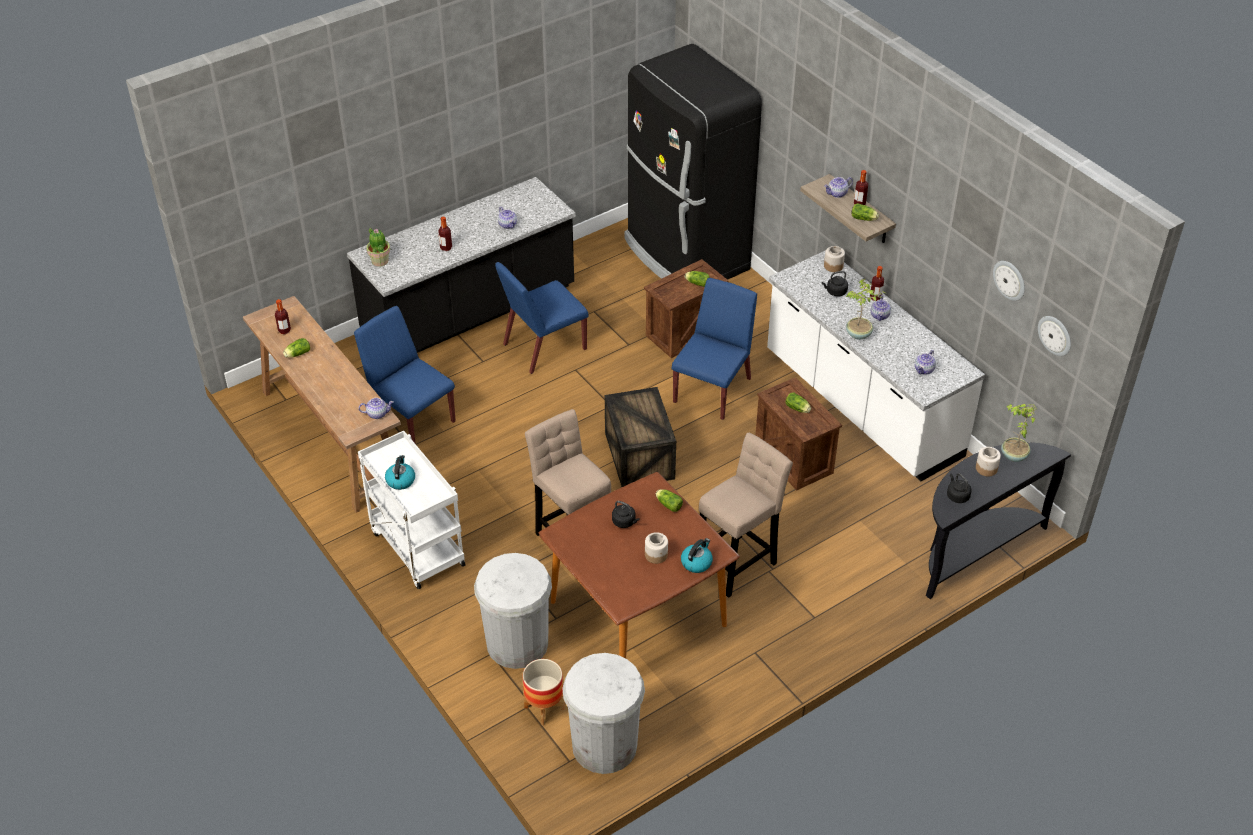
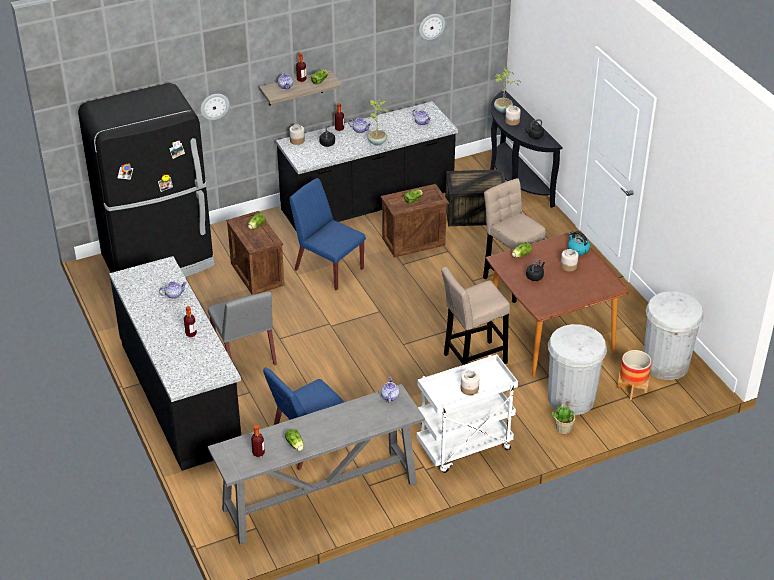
camera: 80 degrees left, 5 degrees down
brown console table [243,296,401,513] -> grey console table [208,384,425,545]
potted plant [366,228,390,267] -> potted plant moved to [551,403,575,434]
kettle [385,455,415,490] -> jar [461,370,480,395]
blue chair [495,262,589,374] -> grey chair [208,292,277,365]
crate [605,387,676,487] -> crate moved to [445,169,506,226]
white counter [767,250,985,481] -> black counter [276,101,458,230]
wall clock [1038,316,1071,356] -> wall clock moved to [201,94,230,120]

